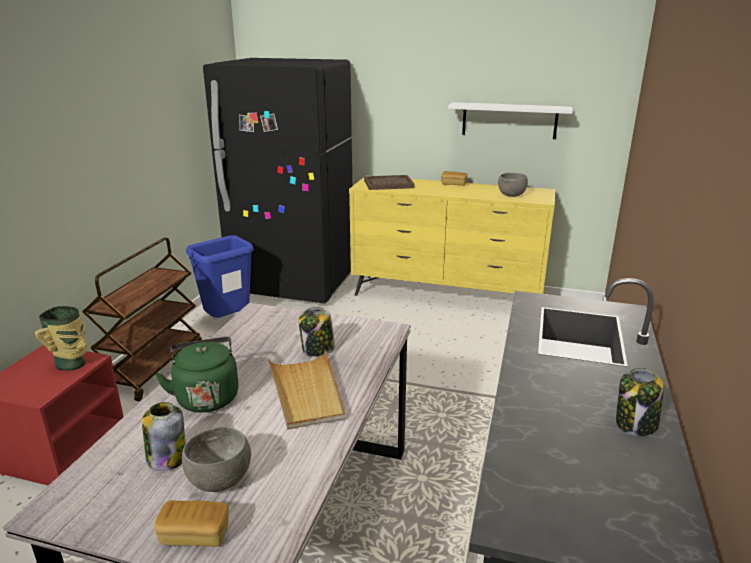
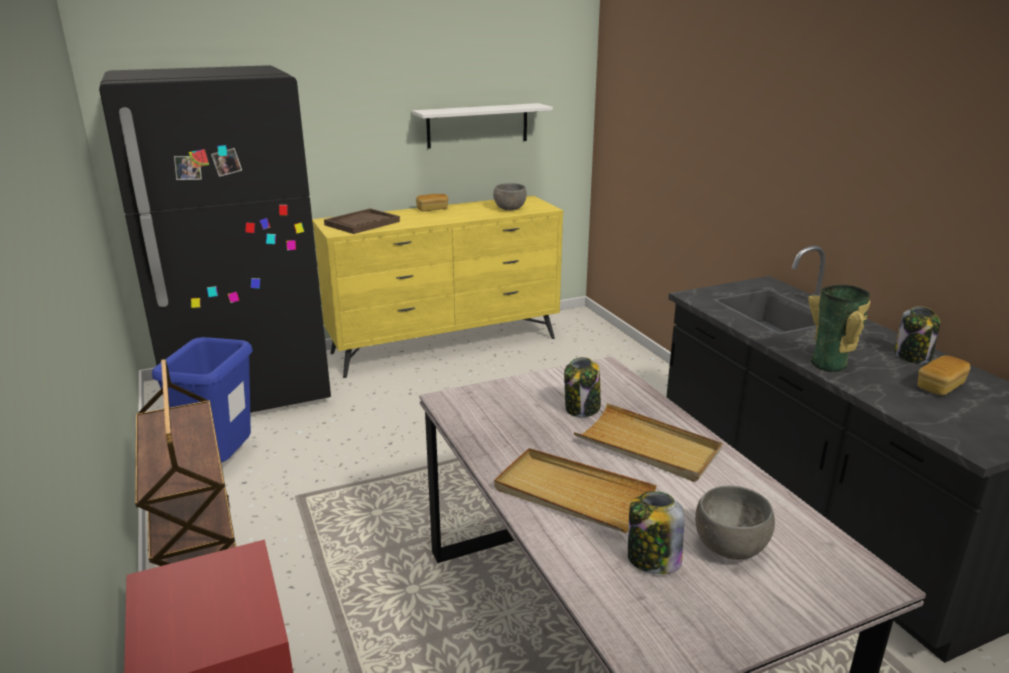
camera: 40 degrees left, 0 degrees up
vase [35,306,87,371] -> vase moved to [808,285,870,372]
bread [154,500,229,547] -> bread moved to [918,355,970,395]
green kettle [155,337,239,413] -> beige tray [494,448,657,533]

